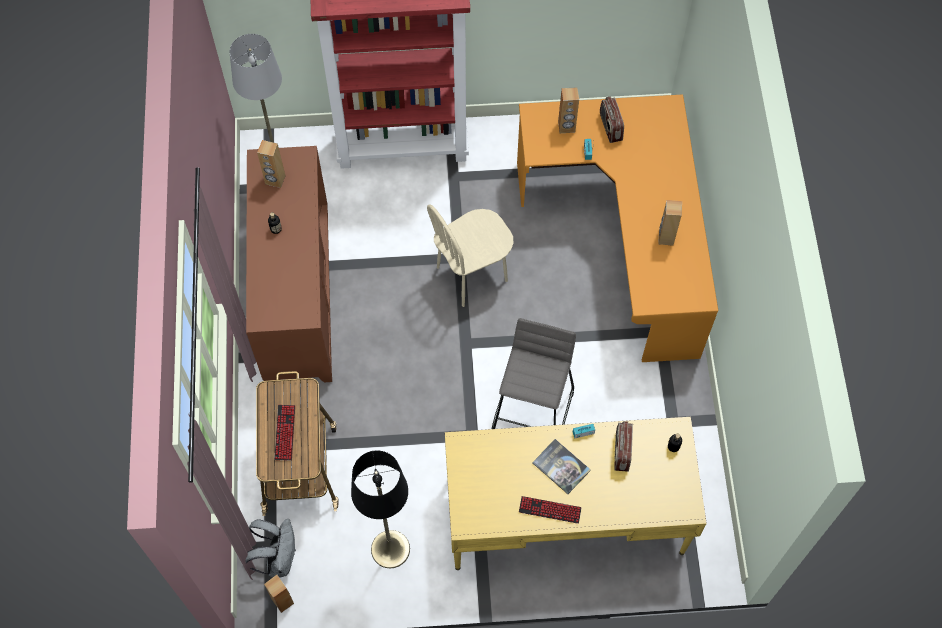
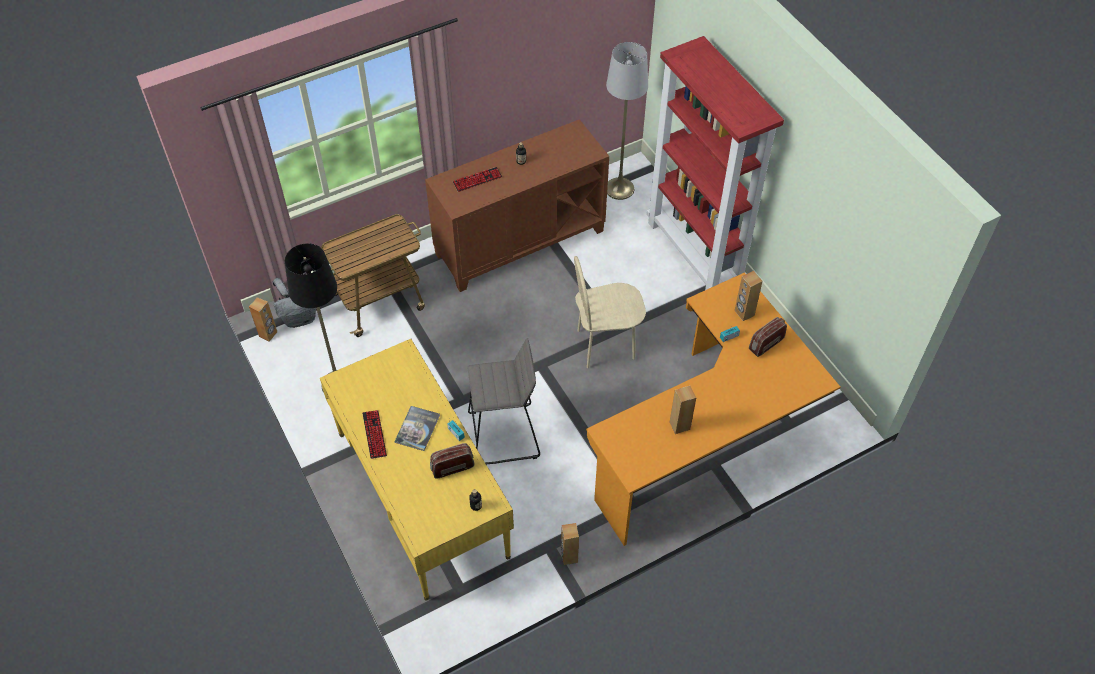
camera: 65 degrees right, 10 degrees down
brown speaker [257,140,286,188] -> brown speaker moved to [561,523,579,565]
keyboard [274,405,295,461] -> keyboard moved to [453,167,502,192]
beige chair [427,204,513,307] -> beige chair turned 45 degrees counterclockwise [574,256,646,368]

